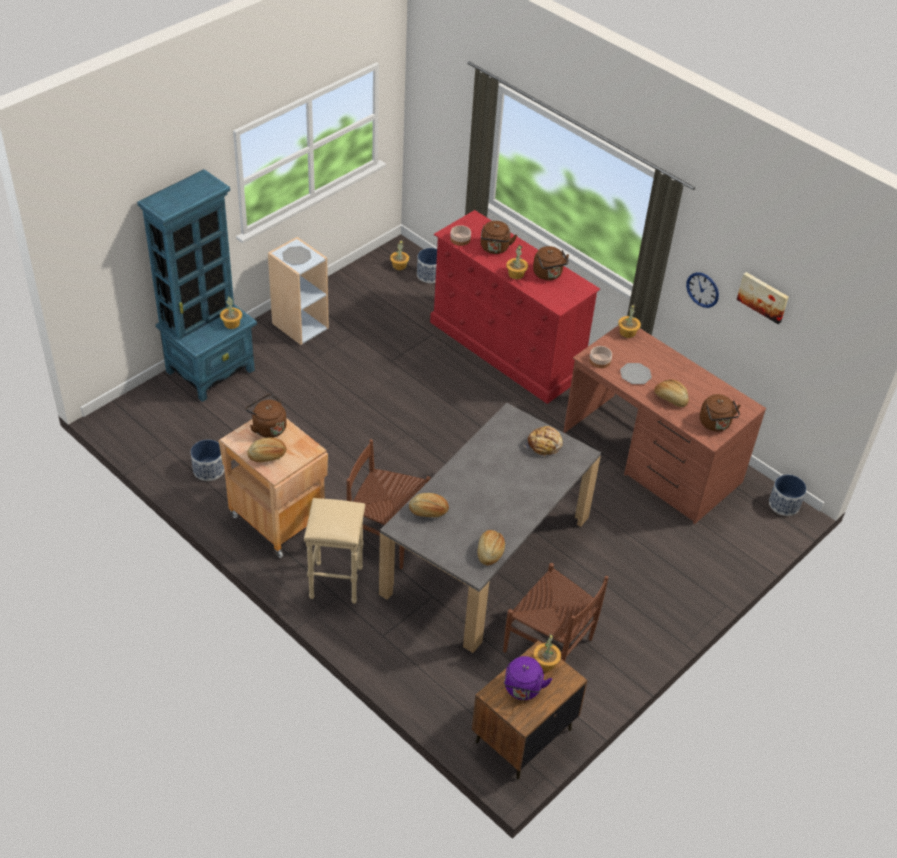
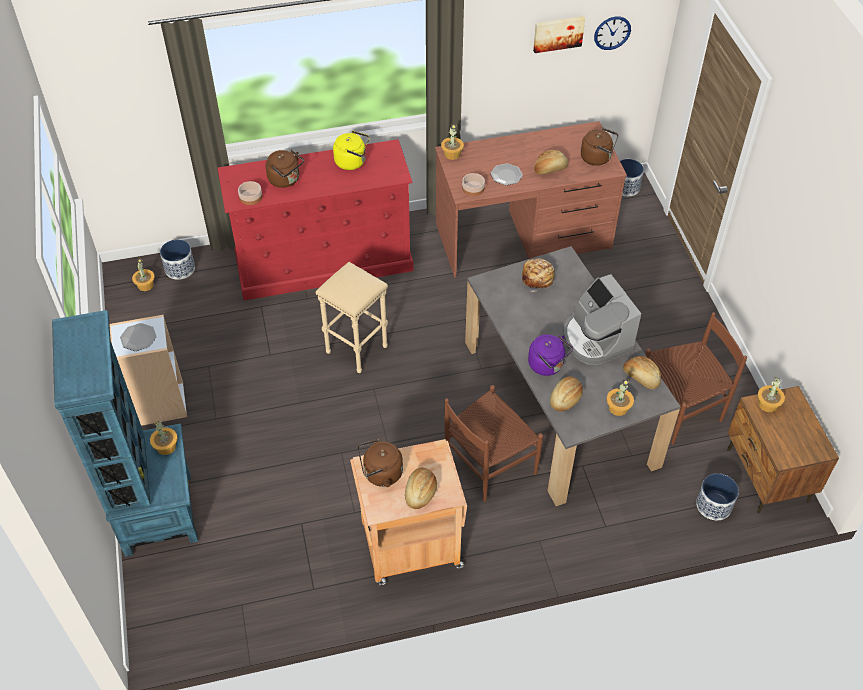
camera: 55 degrees left, 5 degrees up
planter [191,440,224,481] -> planter moved to [696,473,739,520]
beige stool [304,498,365,604] -> beige stool moved to [315,262,388,373]
purple kettle [504,656,552,700] -> purple kettle moved to [528,335,573,376]
potted plant [506,245,528,279] -> potted plant moved to [606,379,634,416]
brown kettle [533,246,569,280] -> yellow kettle [333,131,370,170]
wall clock [686,272,719,308] -> wall clock moved to [594,17,631,50]
none -> coffee machine [563,274,641,365]

